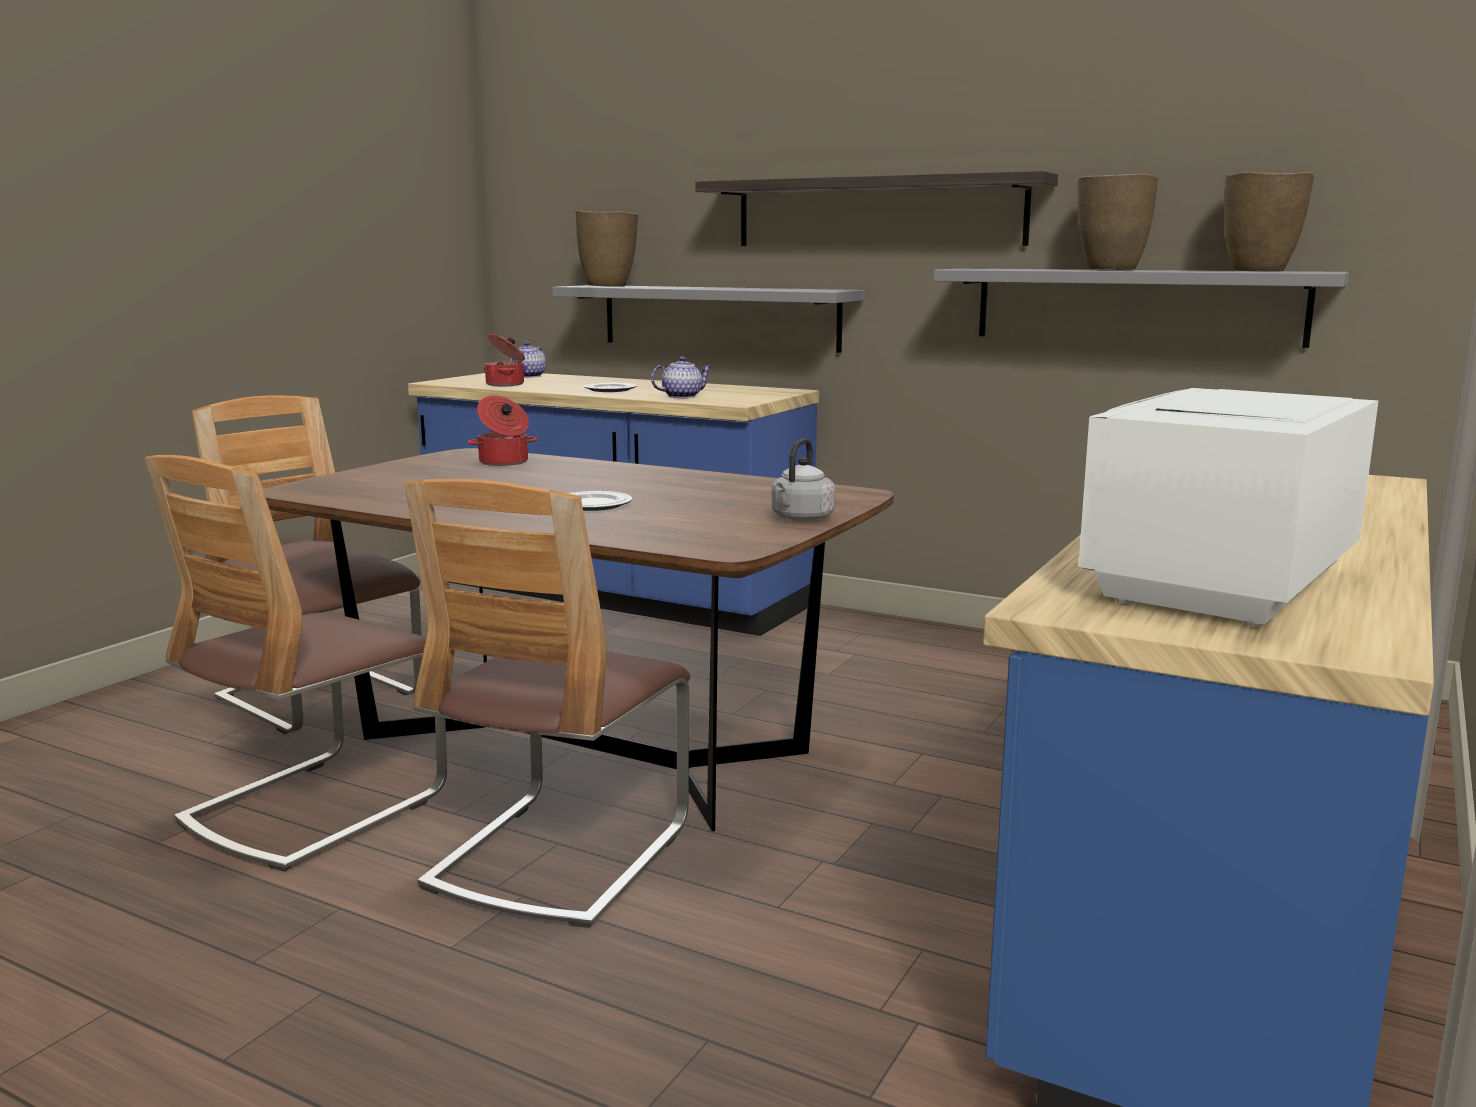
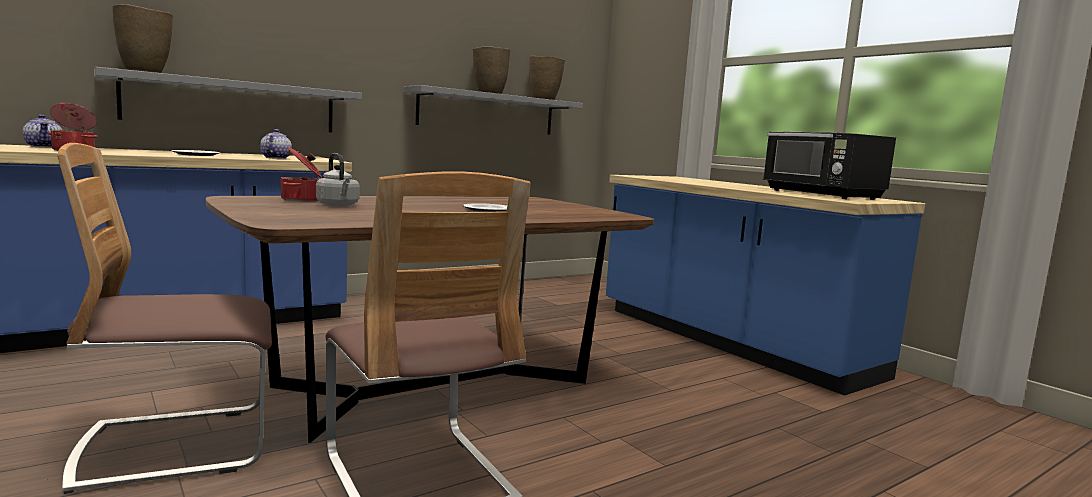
camera: 65 degrees left, 5 degrees down
chair [404,479,690,928] -> none
shelf [695,171,1058,246] -> none
grey kettle [772,439,836,521] -> grey kettle moved to [316,153,360,206]
white microwave [1078,388,1378,627] -> black microwave [763,132,896,200]

